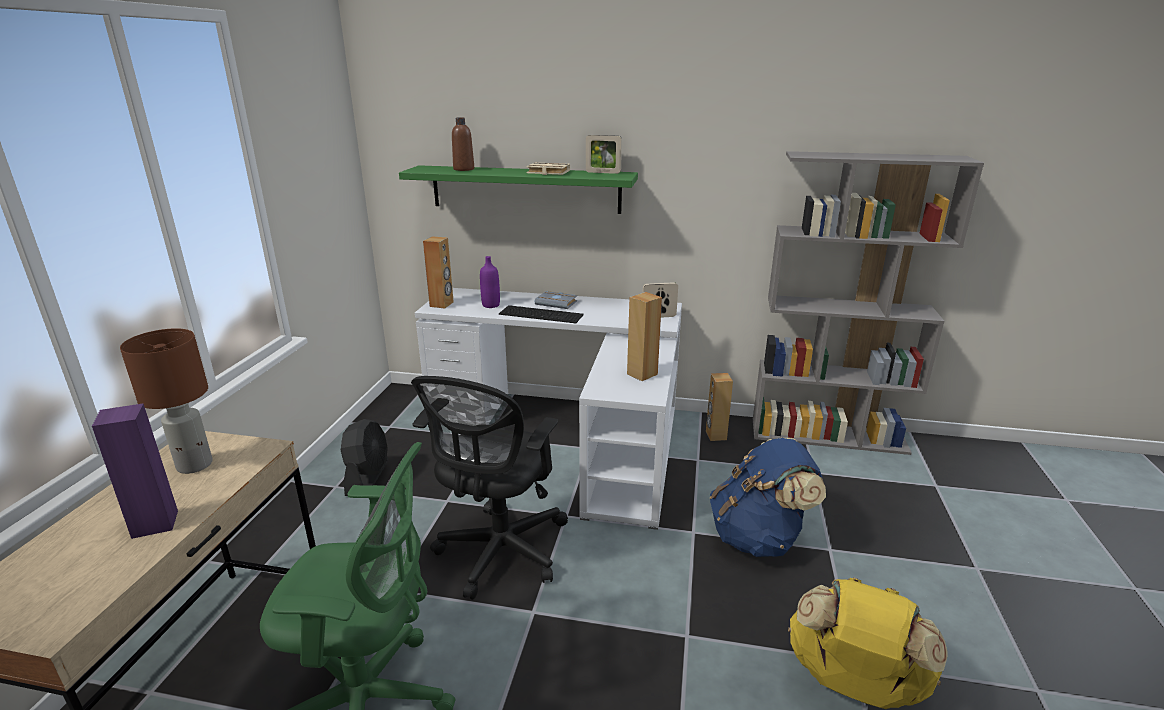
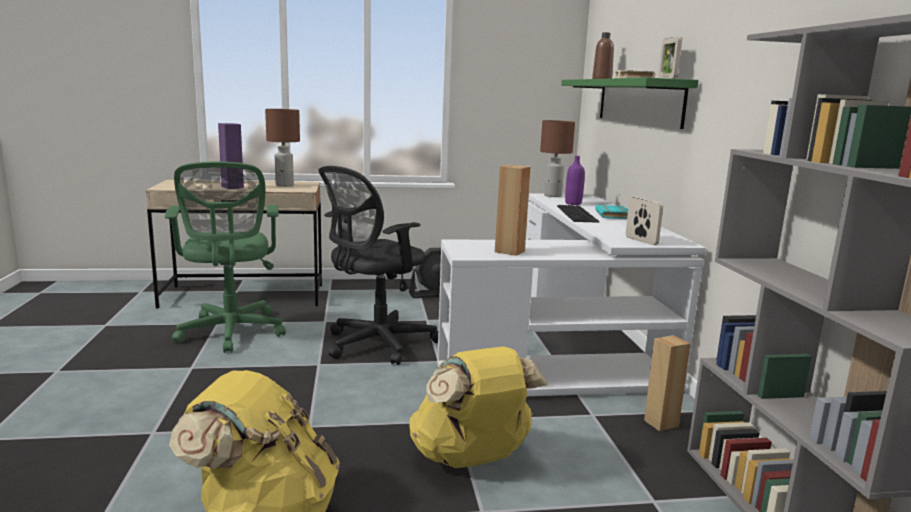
camera: 70 degrees right, 10 degrees down
black office chair [411,376,568,600] -> black office chair turned 45 degrees counterclockwise [319,166,438,365]
brown speaker [423,236,454,308] -> brown table lamp [540,120,575,197]
grey book [535,291,577,309] -> turquoise book [595,205,628,219]
blue backpack [710,438,826,557] -> yellow backpack [409,346,548,468]

